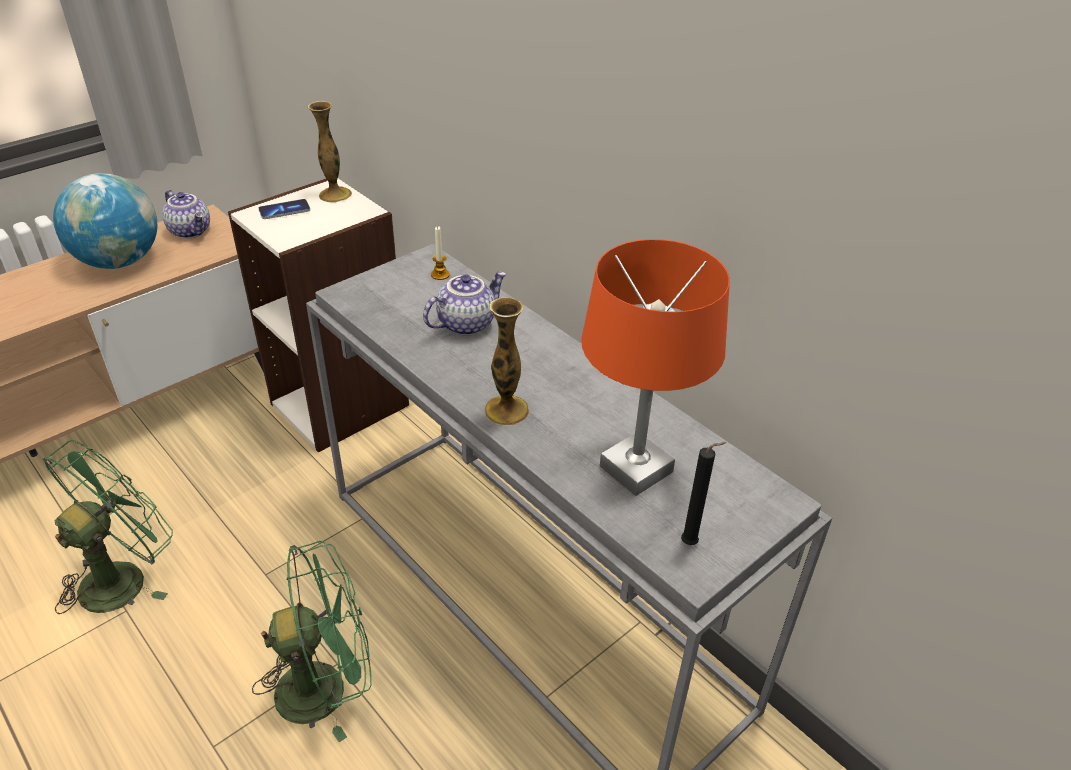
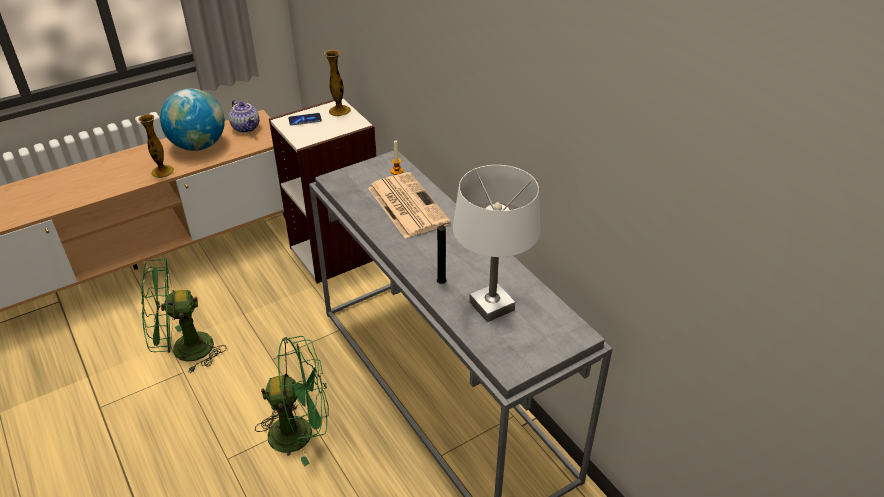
camera: 10 degrees right, 0 degrees up
green fan [42,440,173,614] -> green fan turned 150 degrees counterclockwise [141,259,226,373]
teapot [423,272,506,336] -> newspaper [368,172,451,238]
vase [485,297,529,426] -> vase moved to [138,114,174,178]
orange table lamp [581,239,730,496] -> white table lamp [453,165,540,322]
black candle [681,442,727,545] -> black candle moved to [437,222,450,284]

